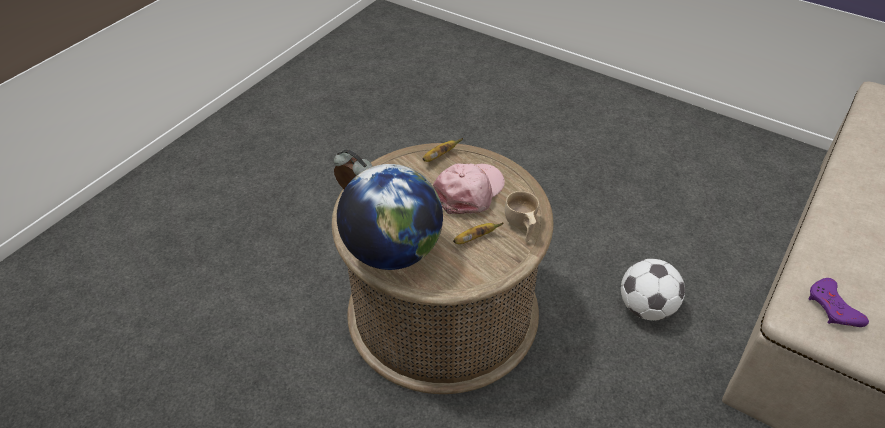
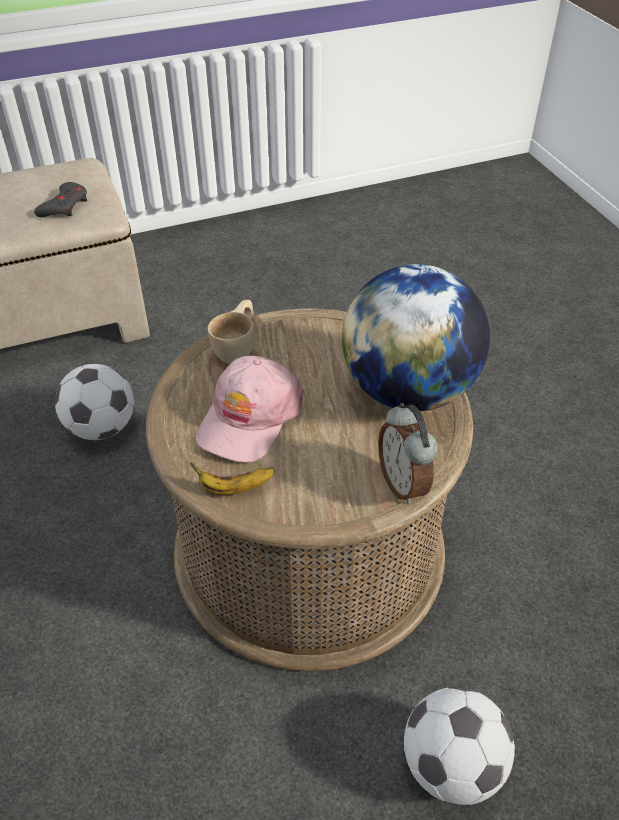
camera: 145 degrees left, 0 degrees up
pink cap [433,164,505,214] -> pink cap turned 45 degrees counterclockwise [196,356,304,463]
banana [453,223,503,244] -> none
purple game controller [808,278,869,327] -> grey game controller [34,182,87,217]
none -> football [404,687,515,805]

